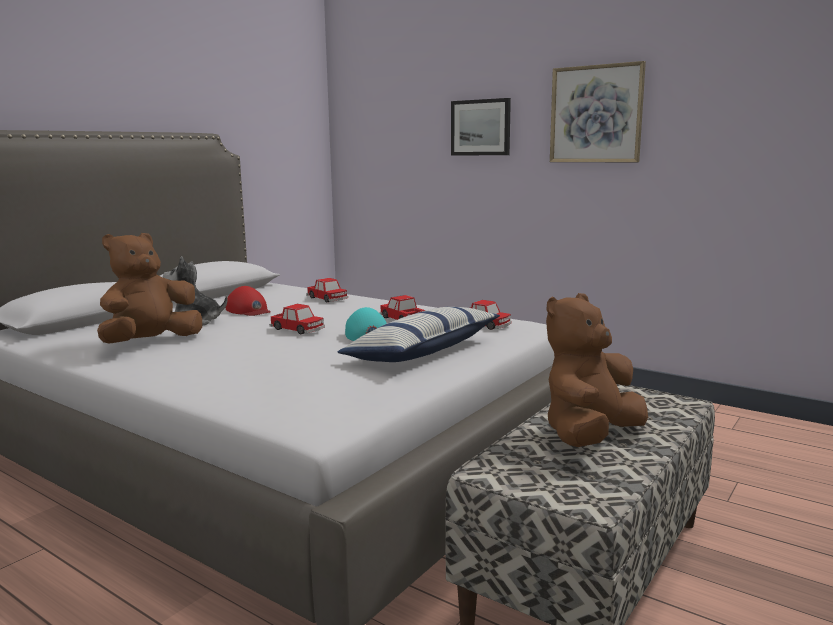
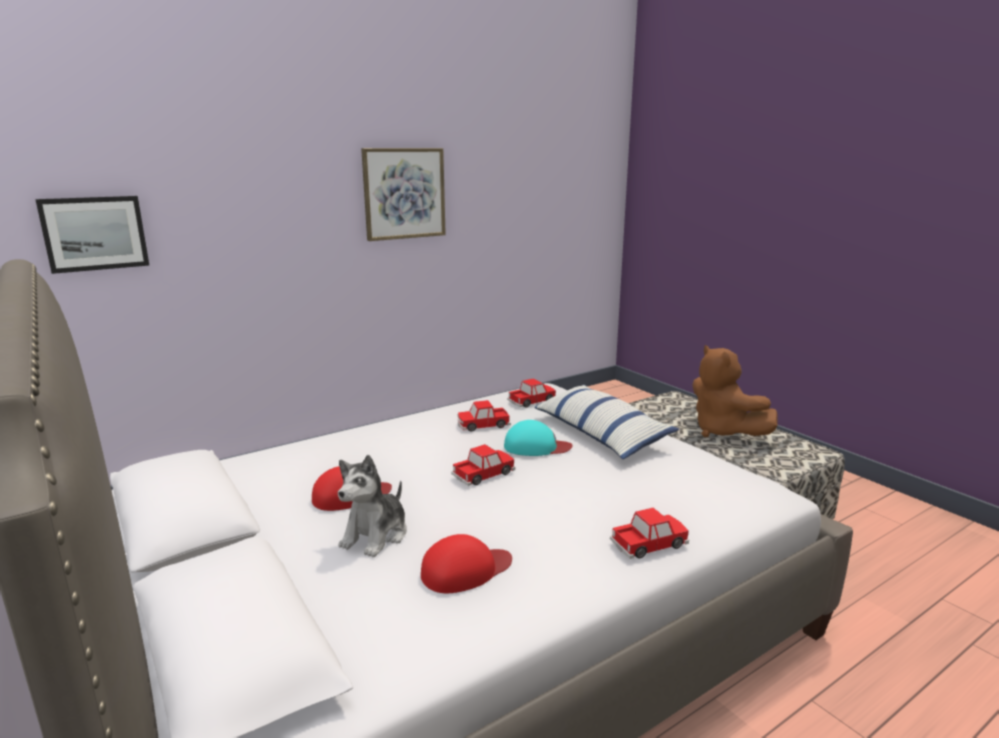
camera: 70 degrees left, 5 degrees up
brown plush toy [97,233,202,344] -> red cap [421,534,512,593]
toy car [306,278,348,302] -> toy car moved to [610,508,689,559]
picture [451,98,511,156] -> picture moved to [35,196,149,274]

